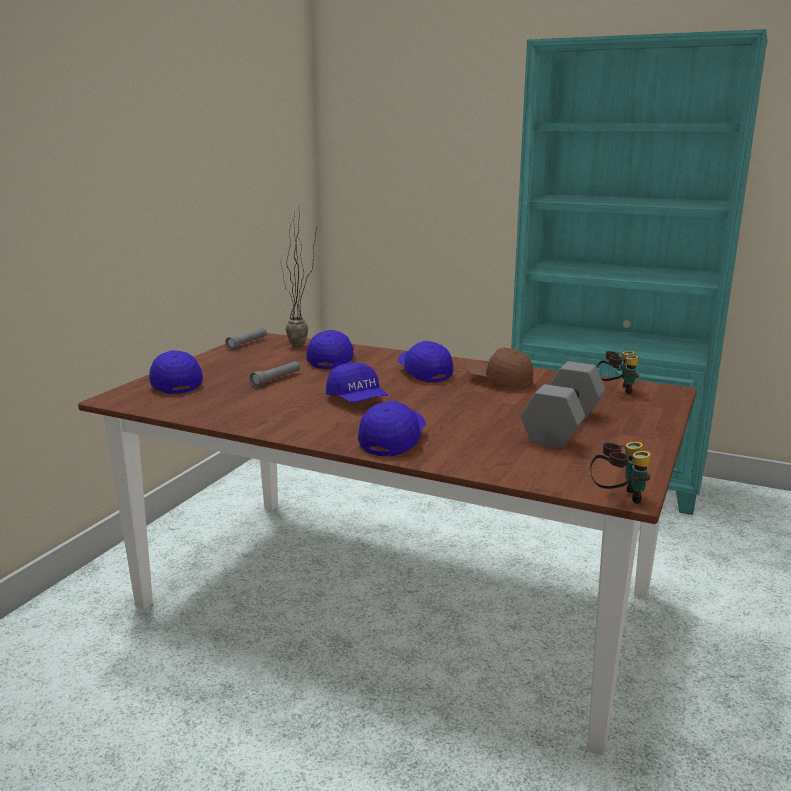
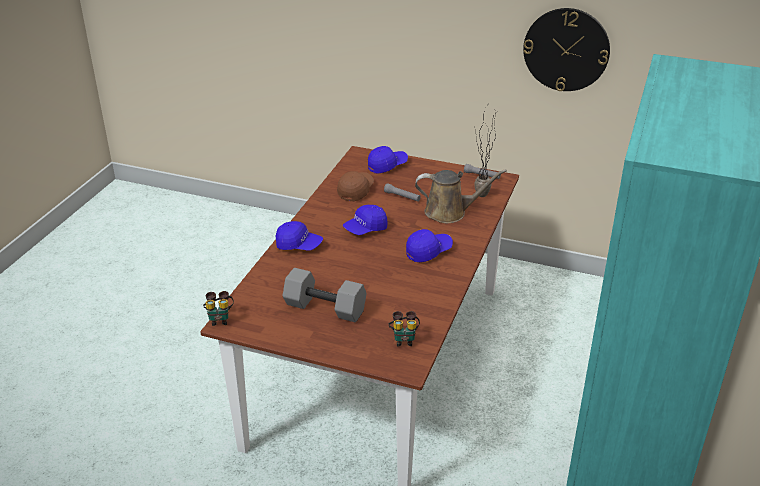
camera: 85 degrees right, 15 degrees up
blue cap [306,330,354,369] -> brown watering can [415,169,507,223]
brown cap [466,348,533,389] -> brown cap moved to [337,171,374,202]
none -> wall clock [523,8,610,91]

